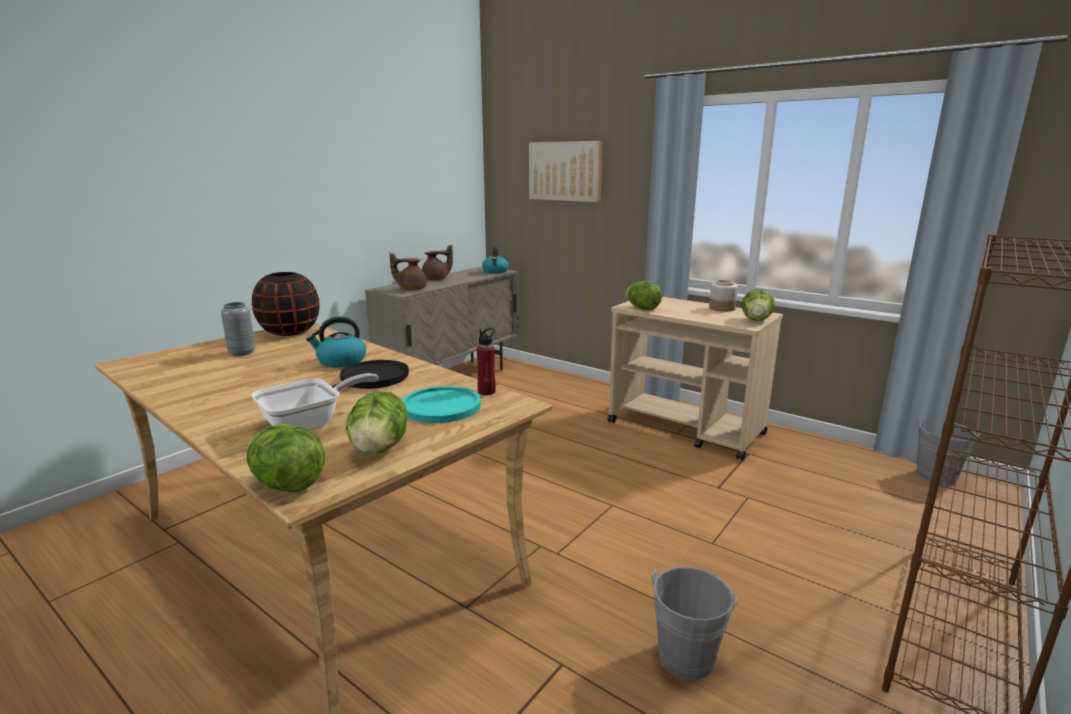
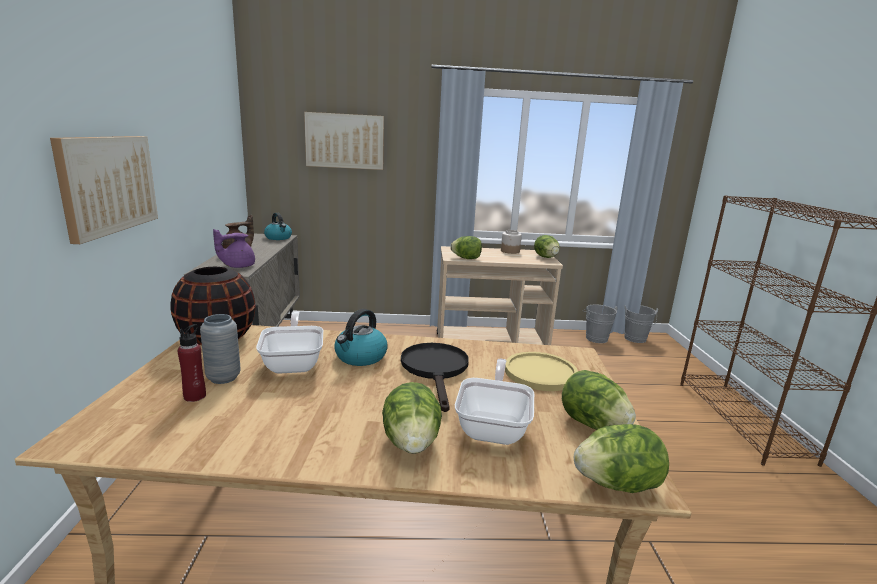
camera: 40 degrees left, 0 degrees up
brown teapot [390,253,427,290] -> purple teapot [213,229,255,268]
turquoise plate [402,386,481,423] -> yellow plate [505,352,578,391]
red bottle [477,328,496,395] -> red bottle moved to [178,324,206,402]
grey bucket [652,567,738,680] -> grey bucket moved to [584,304,618,343]
none -> picture [50,136,158,244]
none -> frying pan [256,311,323,374]
none -> lettuce [382,382,442,454]

